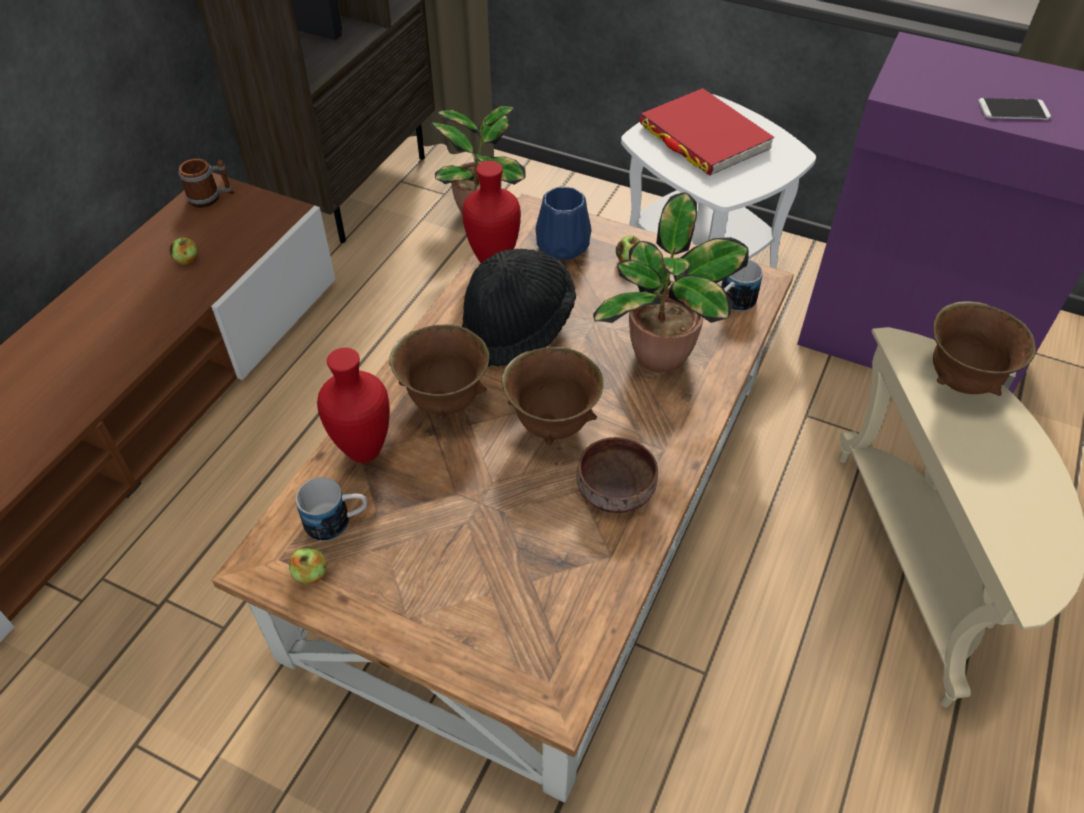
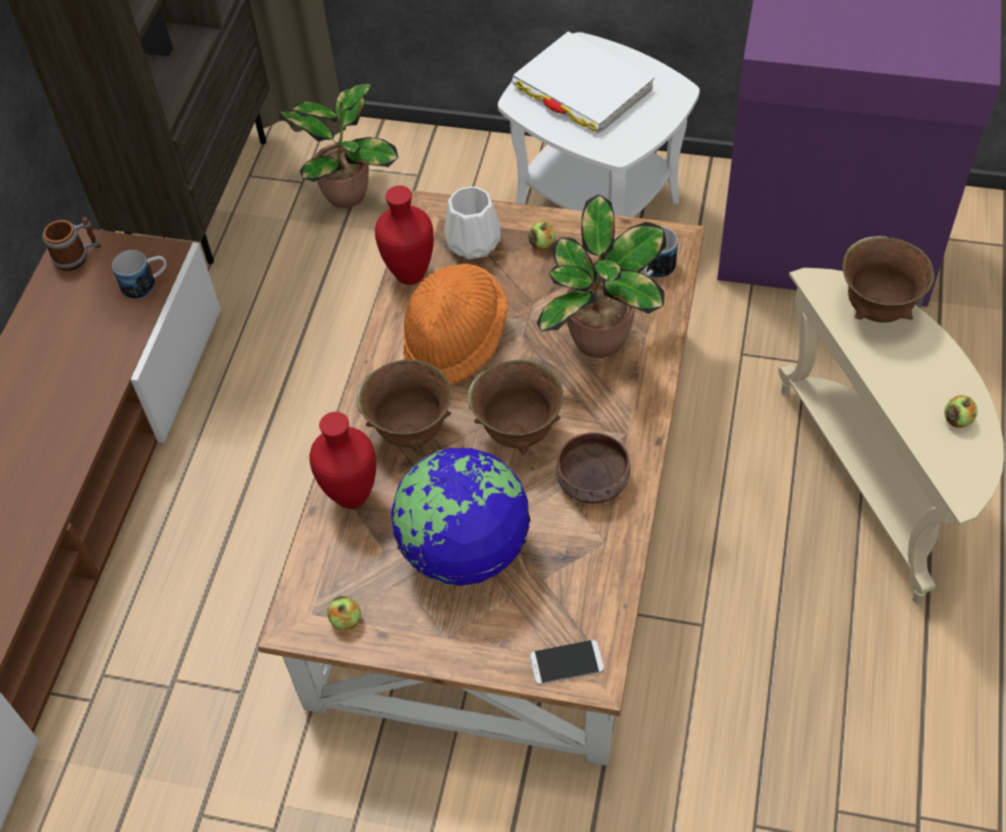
camera: 10 degrees left, 5 degrees up
apple [170,237,197,265] -> apple moved to [944,395,978,428]
mug [296,477,367,541] -> mug moved to [112,250,167,299]
black hat [462,249,576,367] -> orange hat [403,264,508,386]
blue vase [536,187,591,260] -> white vase [444,187,501,260]
red book [639,88,775,176] -> white book [512,31,654,134]
phone [978,98,1051,120] -> phone moved to [530,640,604,684]
none -> globe [391,446,530,586]

